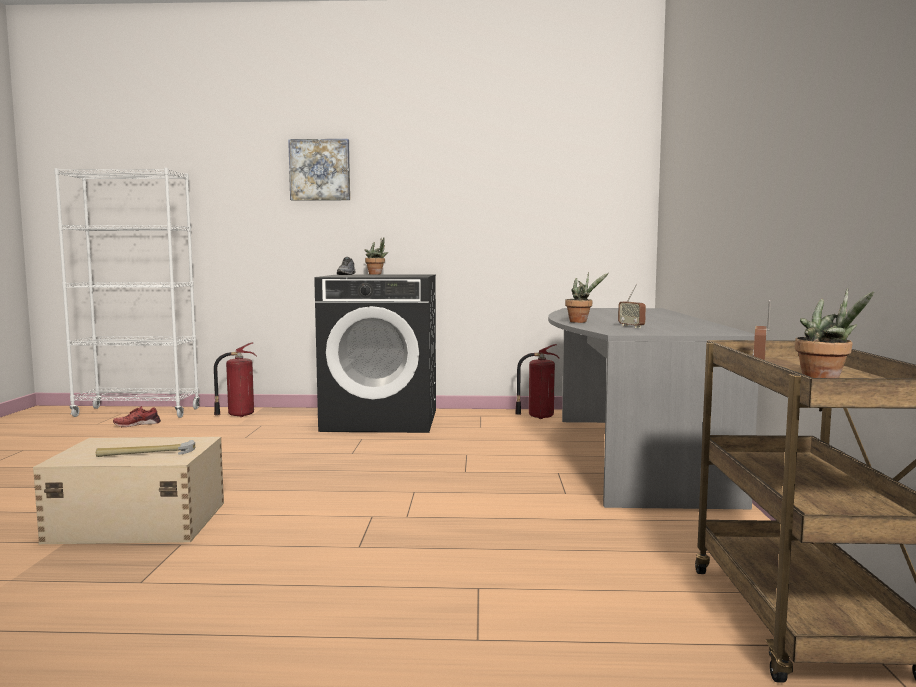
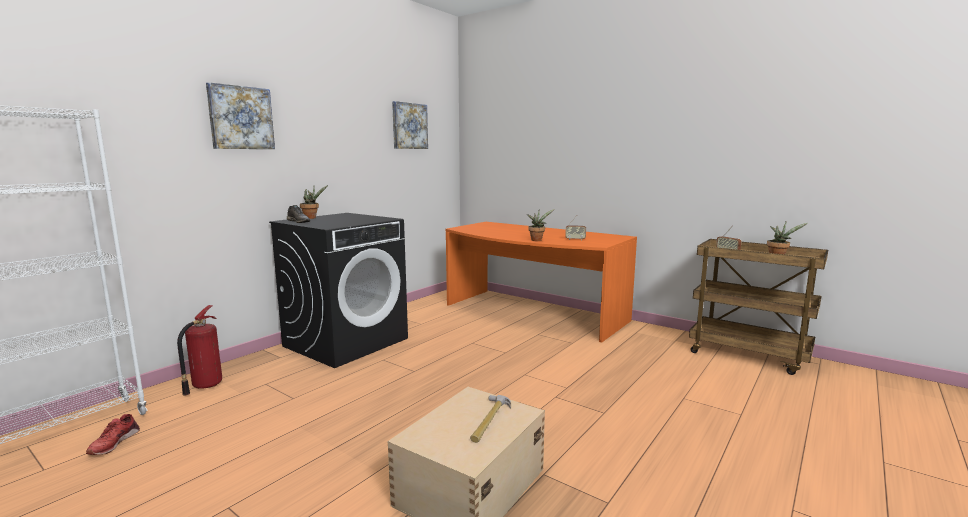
camera: 55 degrees left, 5 degrees up
fire extinguisher [515,344,560,419] -> none
grey desk [548,308,758,509] -> orange desk [446,222,637,342]
none -> picture [392,101,428,149]

